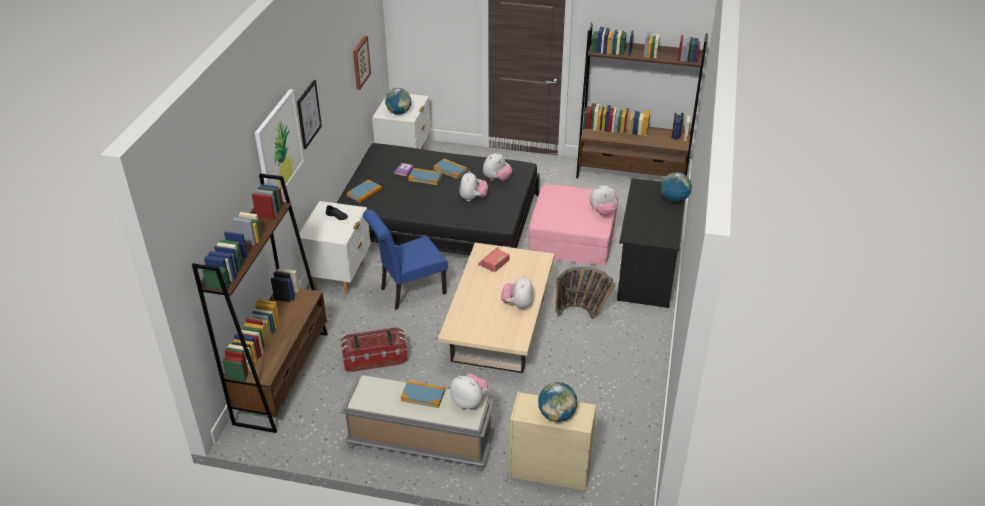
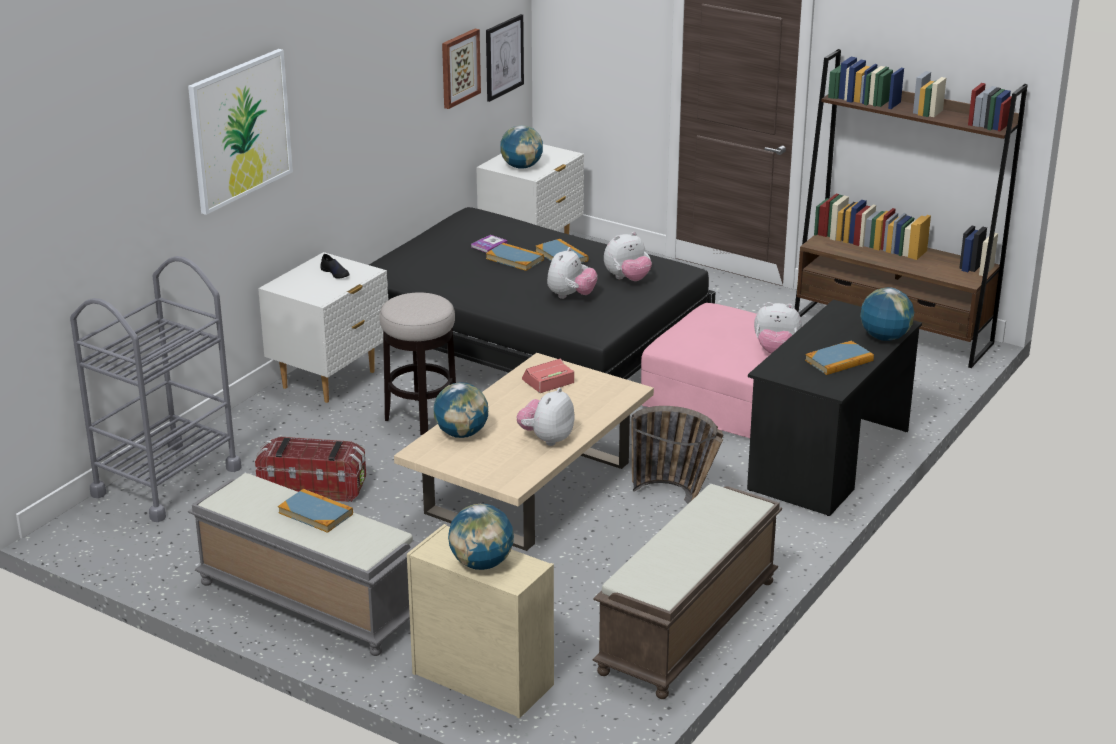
camera: 20 degrees right, 10 degrees down
brown bookcase [192,174,327,433] -> grey cart [70,256,242,522]
picture [297,80,322,149] -> picture moved to [486,14,524,102]
book [347,180,382,203] -> book moved to [805,341,874,375]
blue chair [363,210,448,310] -> stool [379,292,456,435]
plush toy [450,374,488,409] -> none
none -> globe [434,382,488,438]
none -> brown bench [593,484,782,699]

